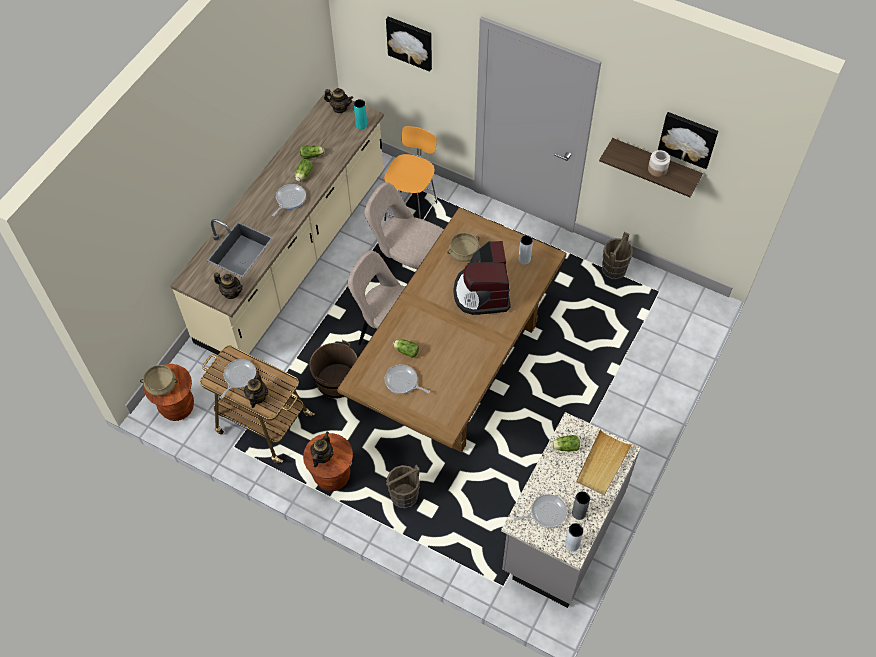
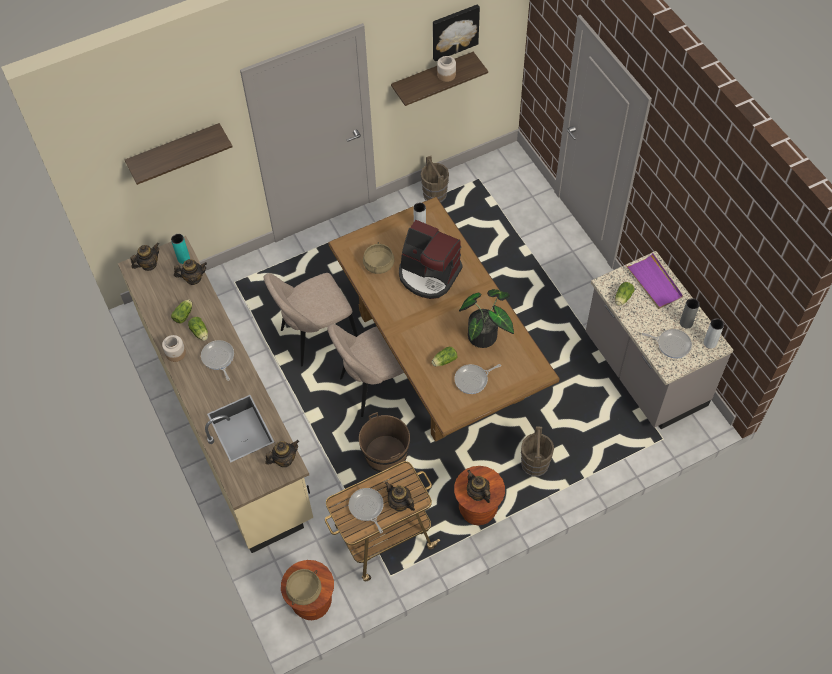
camera: 55 degrees left, 0 degrees up
orange stool [384,126,437,221] -> none
picture [386,17,432,72] -> shelf [125,123,232,185]
frying pan [514,494,567,528] -> frying pan turned 90 degrees clockwise [642,329,692,358]
beige tray [576,429,632,495] -> purple tray [626,253,683,309]
none -> jar [162,335,186,362]
none -> teapot [174,259,207,285]
none -> potted plant [459,289,514,348]

